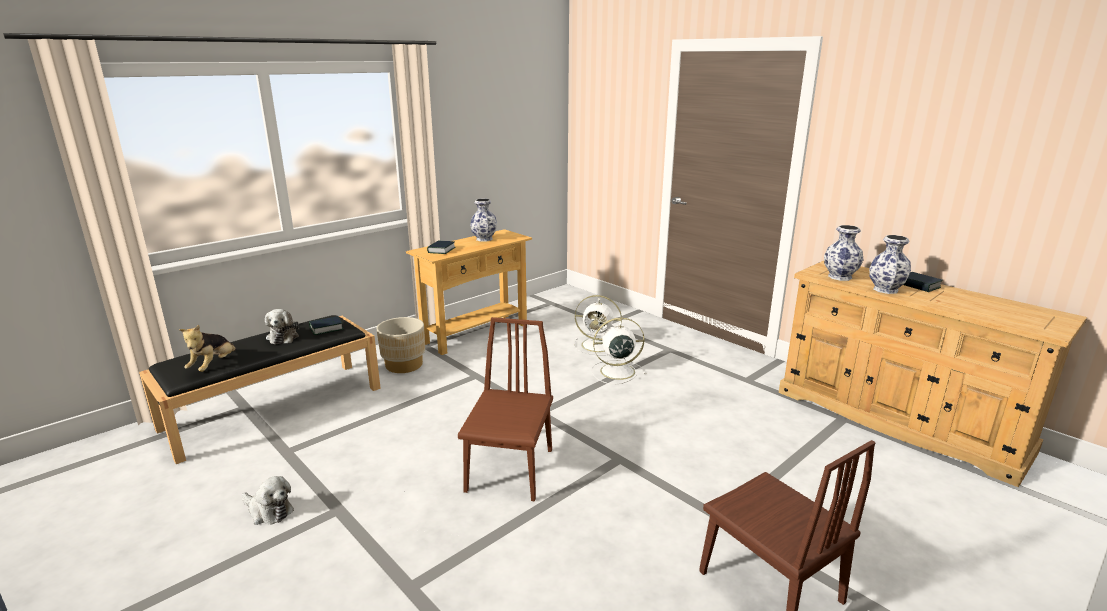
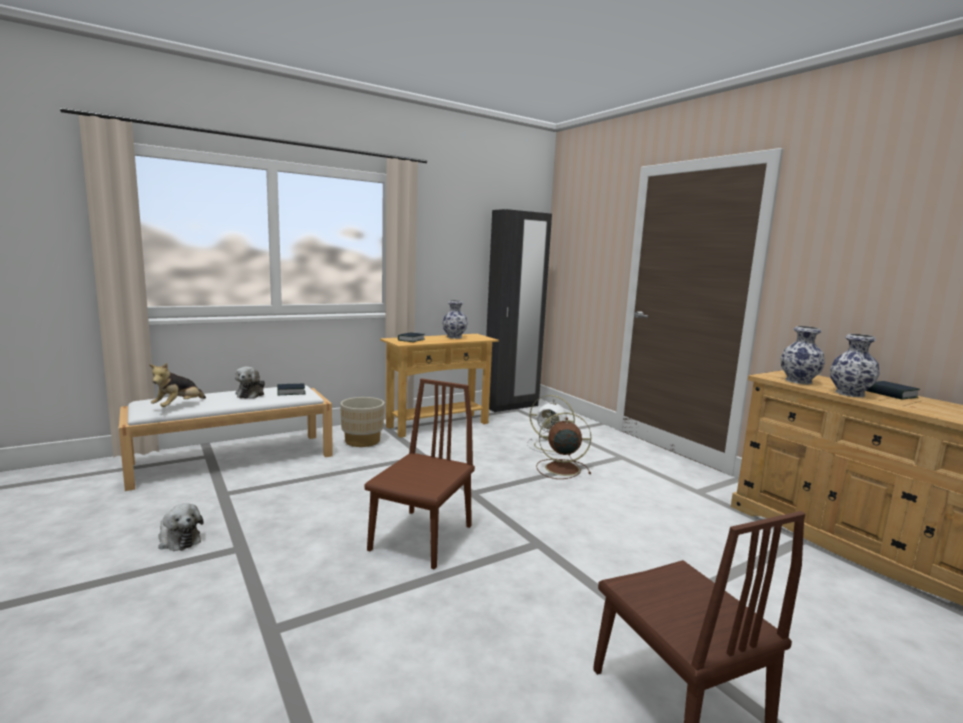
camera: 10 degrees right, 10 degrees down
black bench [139,315,381,464] -> white bench [118,385,333,491]
white fan [592,317,646,385] -> brown fan [536,412,591,479]
none -> black wardrobe [486,209,552,412]

